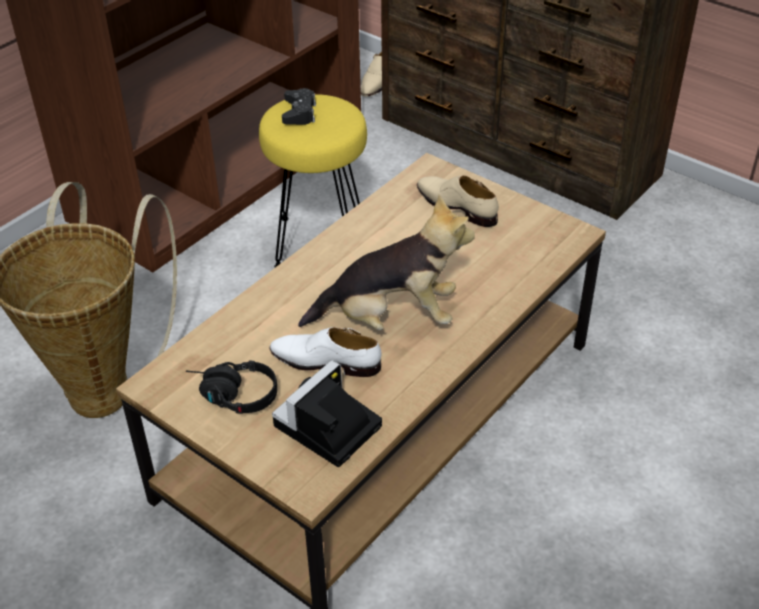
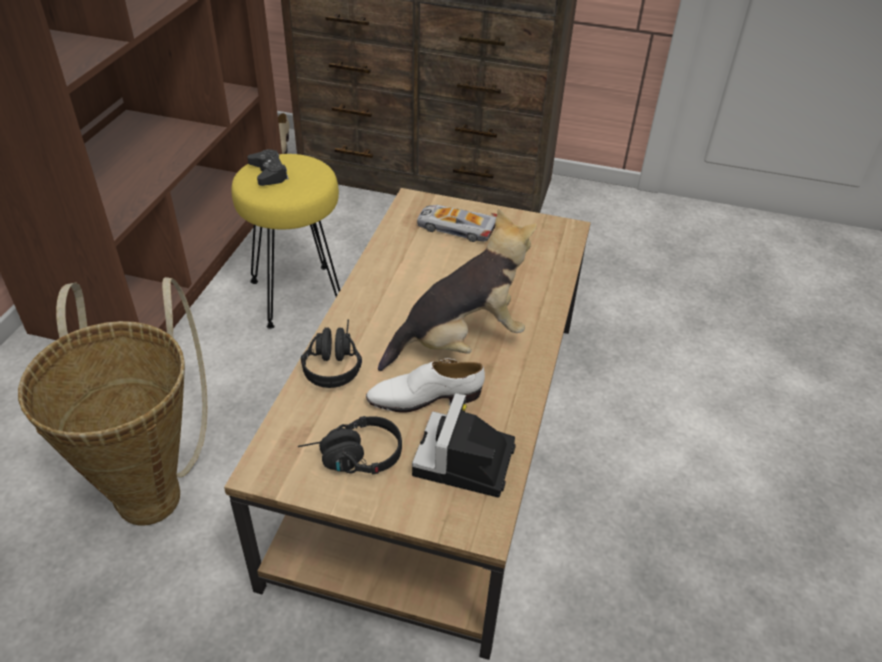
camera: 25 degrees left, 0 degrees up
beige shoe [417,175,499,227] -> toy car [417,205,497,242]
none -> black headphones [301,319,362,388]

